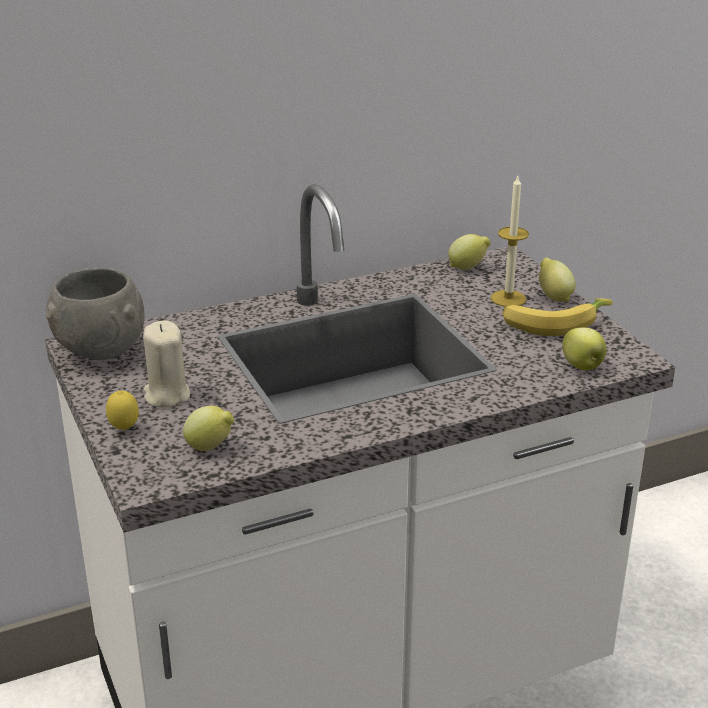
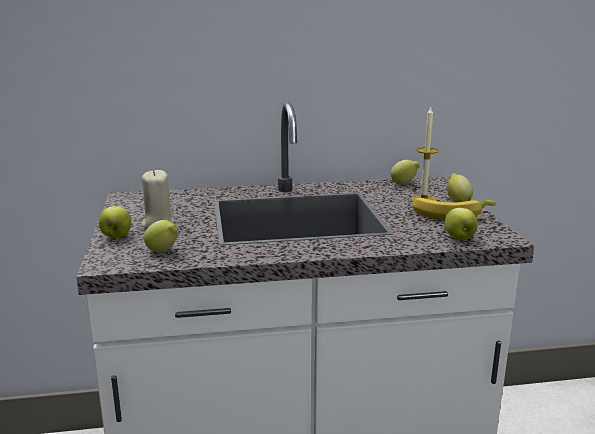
camera: 15 degrees right, 10 degrees down
grey bowl [46,267,145,360] -> none
lemon [106,390,139,430] -> apple [99,206,131,238]

